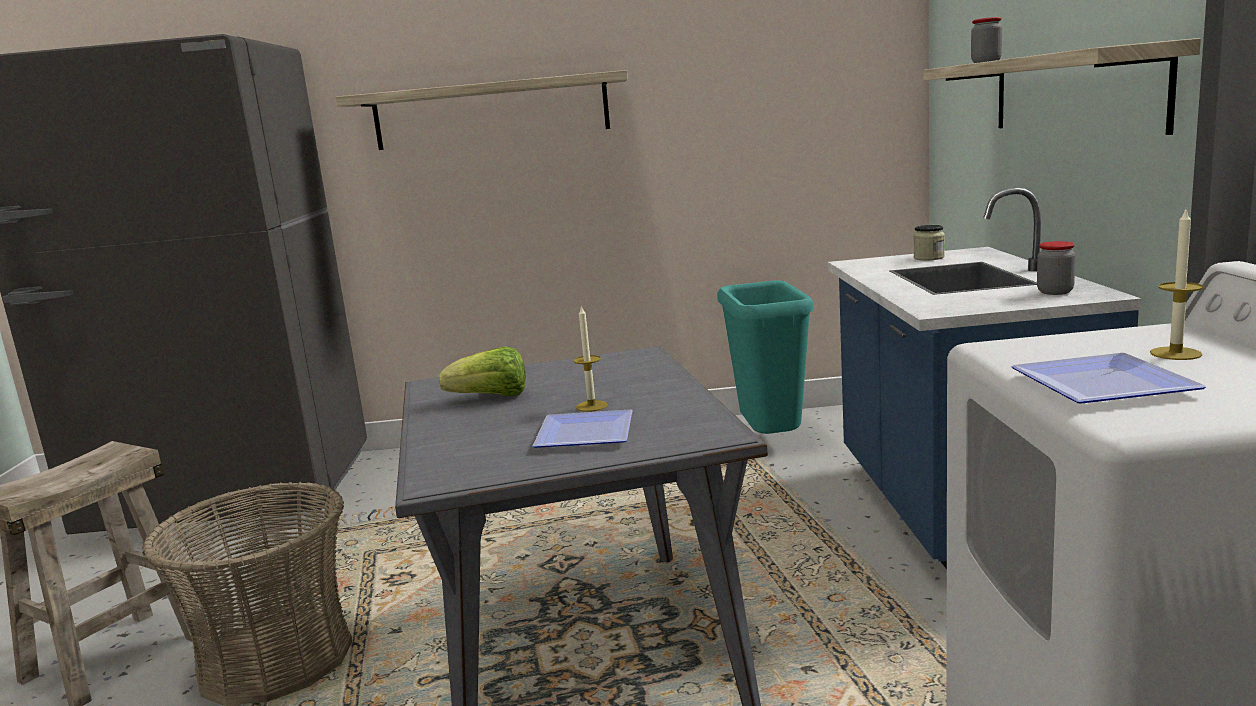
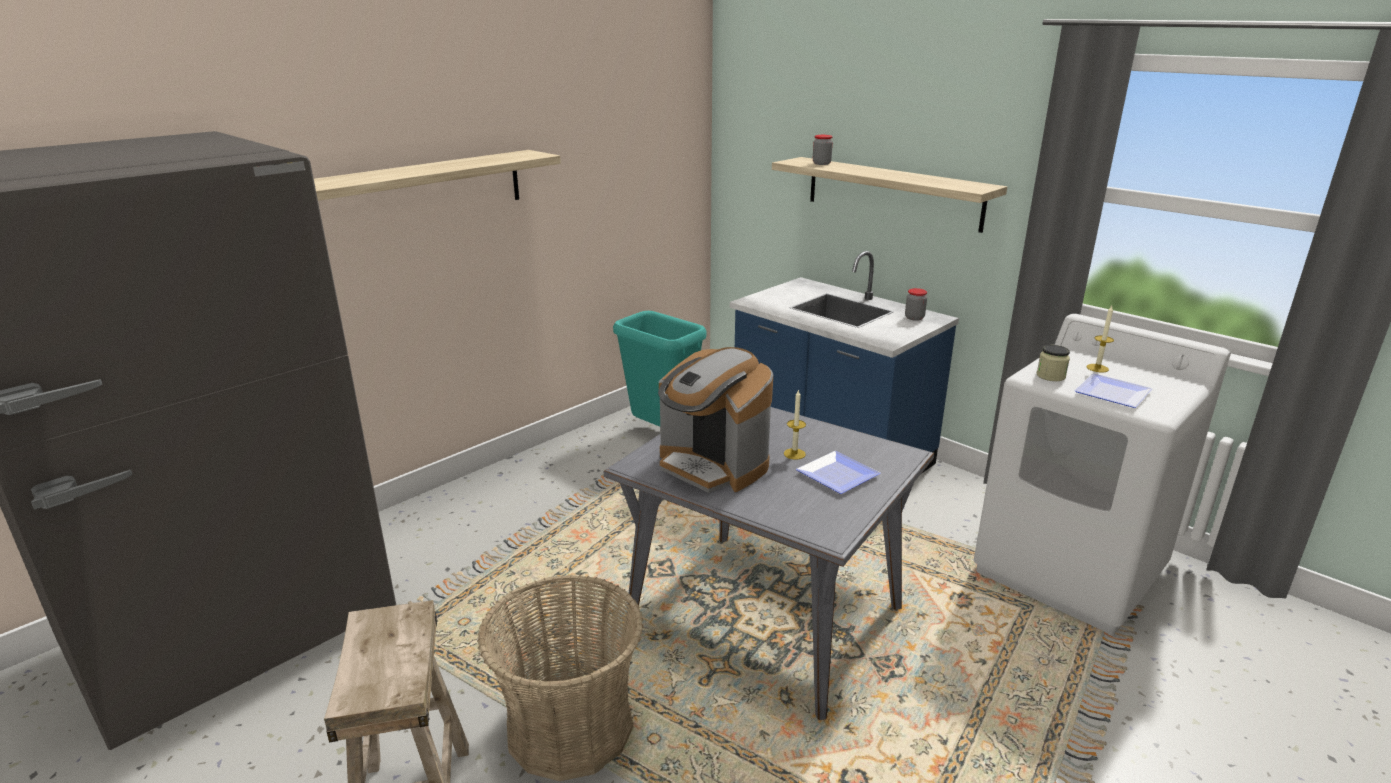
camera: 45 degrees left, 10 degrees up
lettuce [439,346,526,396] -> coffee machine [658,347,773,493]
jar [913,225,945,260] -> jar moved to [1037,345,1070,381]

